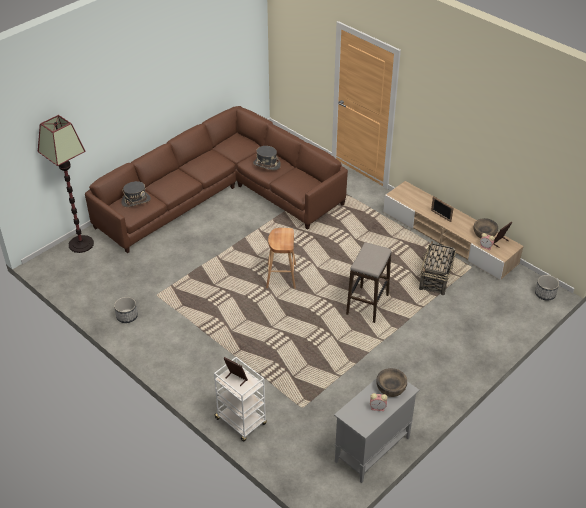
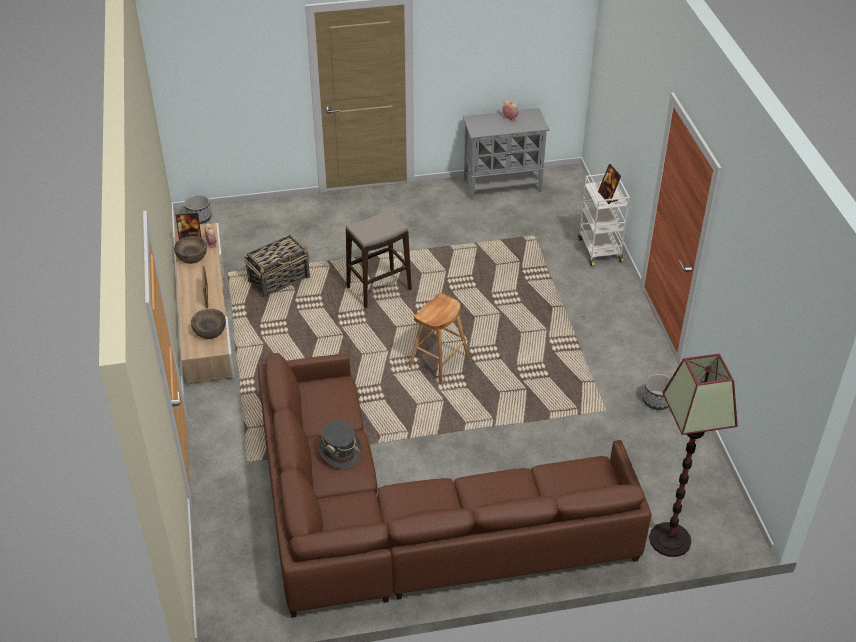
camera: 145 degrees left, 0 degrees up
grey hat [121,181,151,207] -> none
brown bowl [376,368,407,397] -> brown bowl moved to [191,309,226,339]

